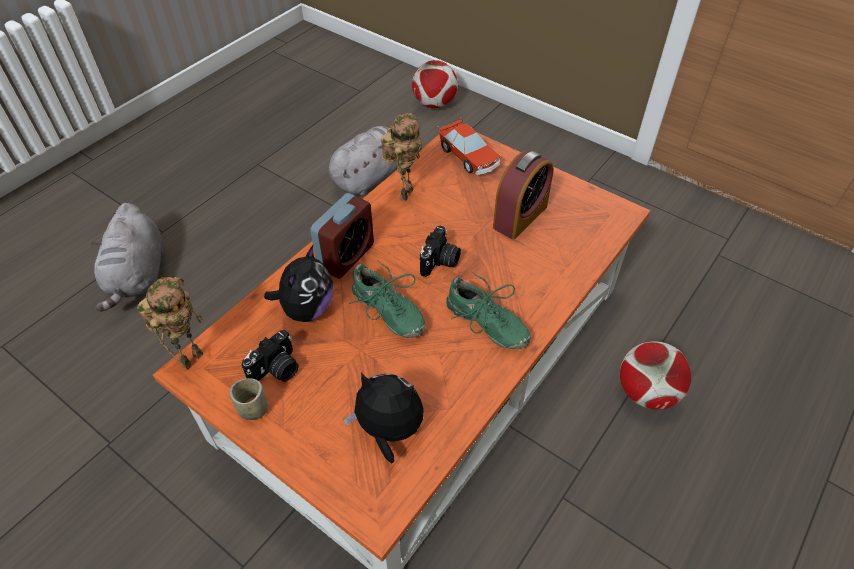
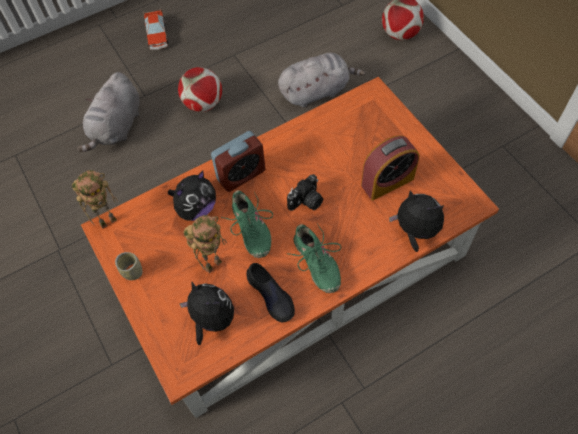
camera: 25 degrees right, 10 degrees up
camera [241,330,299,382] -> none
toy robot [381,113,422,202] -> toy robot moved to [183,215,227,273]
toy car [438,118,501,175] -> toy car moved to [144,10,169,50]
football [620,341,691,410] -> football moved to [178,67,222,112]
none -> black shoe [247,263,295,322]
none -> plush toy [389,190,444,252]

